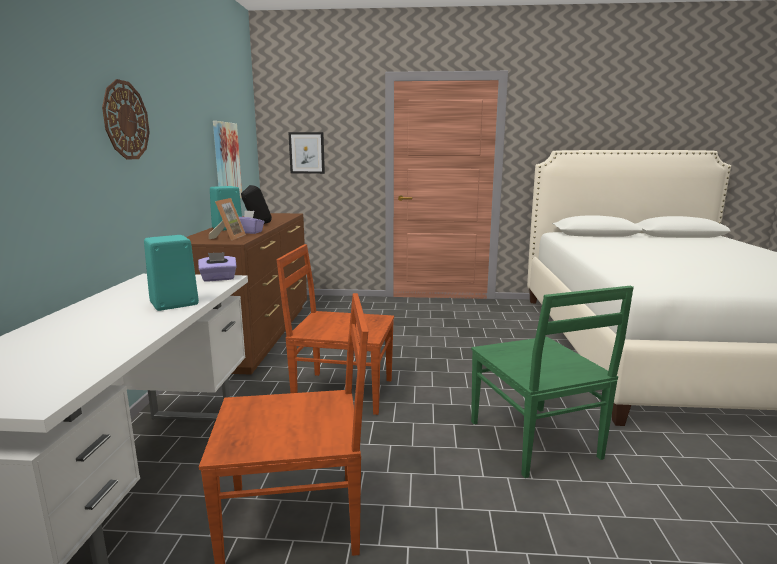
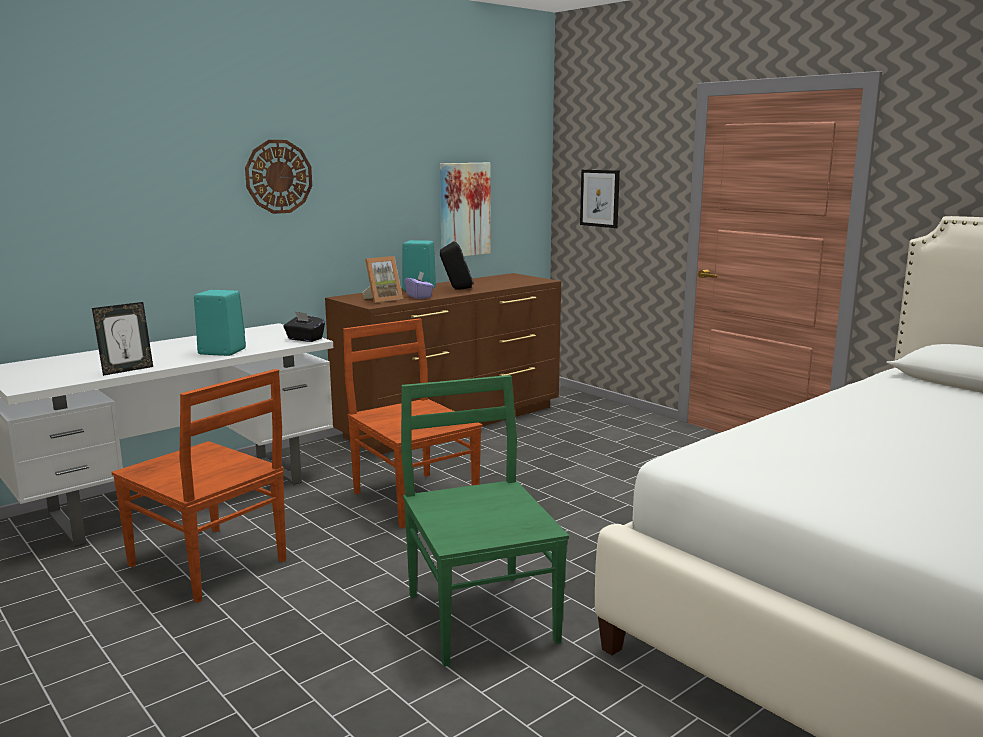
camera: 45 degrees right, 0 degrees up
purple tissue box [198,252,237,282] -> black tissue box [283,312,325,342]
green chair [471,286,634,478] -> green chair turned 135 degrees clockwise [401,375,569,667]
none -> picture frame [92,302,153,376]

